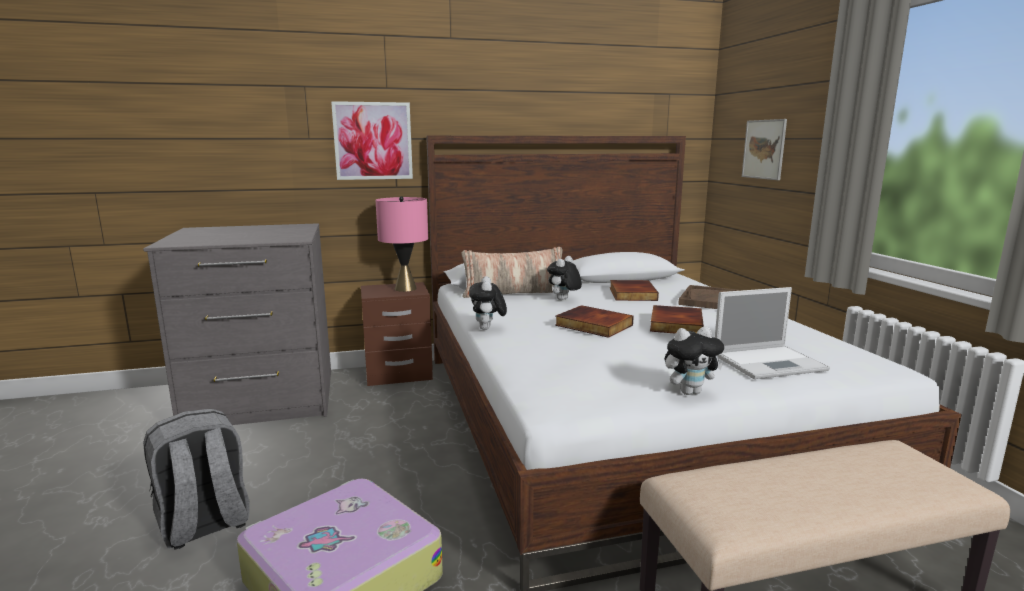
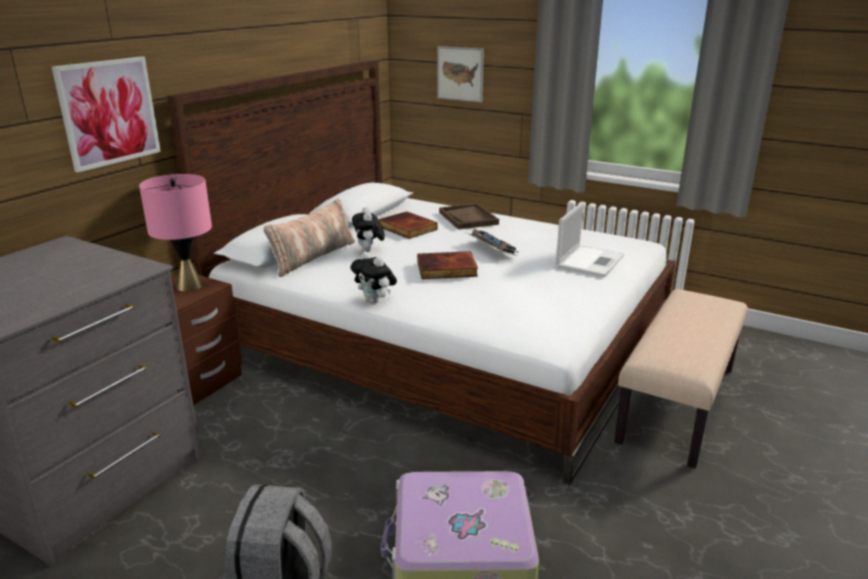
camera: 45 degrees left, 10 degrees up
book [650,305,704,334] -> keyboard [467,229,520,256]
plush toy [665,326,724,395] -> none

